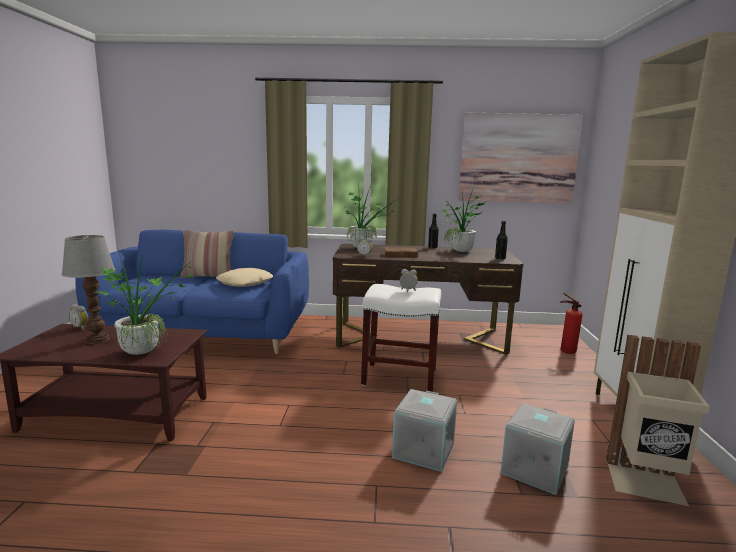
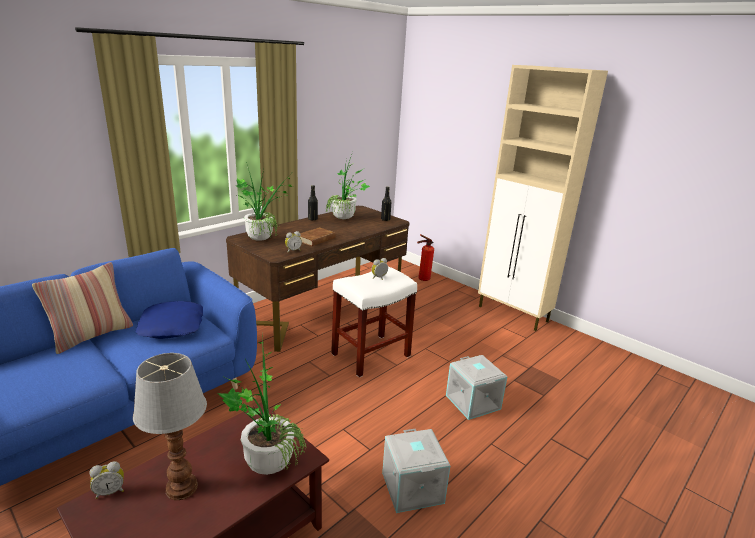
camera: 50 degrees left, 10 degrees up
beige pillow [216,268,273,287] -> blue pillow [135,301,203,339]
picture [458,112,583,204] -> none
grey storage box [500,403,575,495] -> grey storage box moved to [382,429,451,513]
beige trash can [606,335,710,506] -> none

